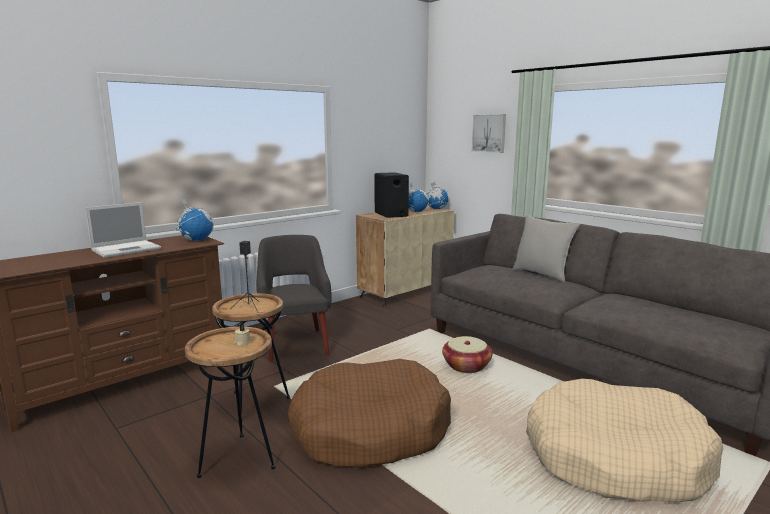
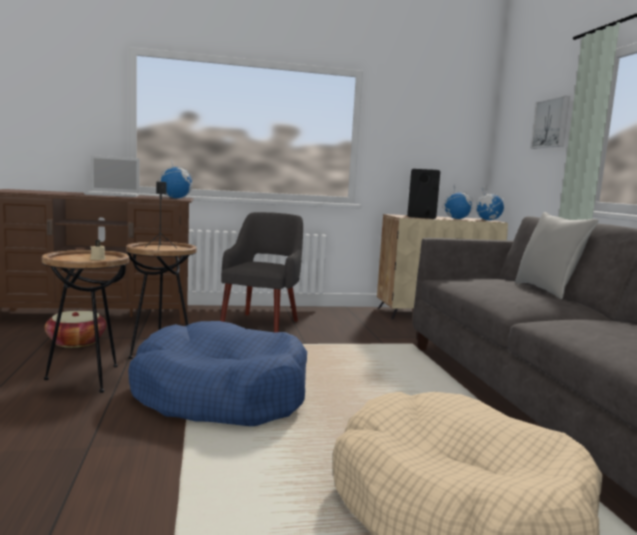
camera: 30 degrees right, 5 degrees down
brown dog bed [288,359,451,469] -> blue dog bed [128,321,307,426]
basket [442,336,492,373] -> basket moved to [45,311,106,348]

